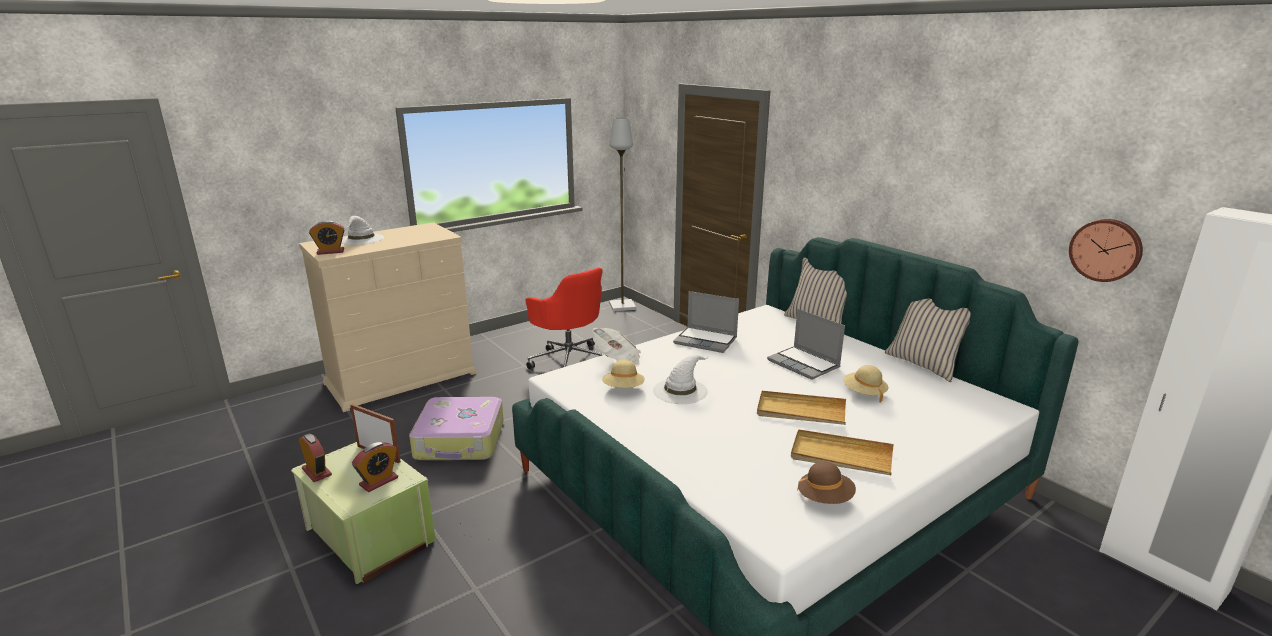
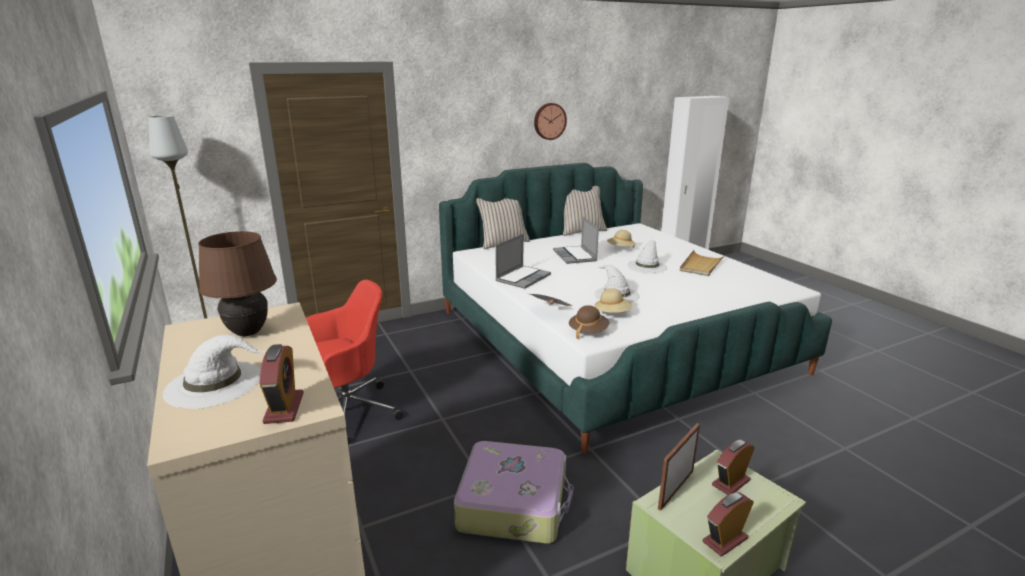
camera: 80 degrees left, 0 degrees up
alarm clock [352,442,398,492] -> alarm clock turned 90 degrees counterclockwise [712,440,755,495]
beige tray [757,391,846,425] -> white hat [627,240,667,274]
laptop [767,309,845,380] -> laptop turned 105 degrees clockwise [553,217,599,264]
brown hat [797,462,856,504] -> brown hat moved to [569,305,609,339]
wall clock [1069,219,1143,282] -> wall clock moved to [534,103,567,140]
none -> brown table lamp [198,231,277,336]

